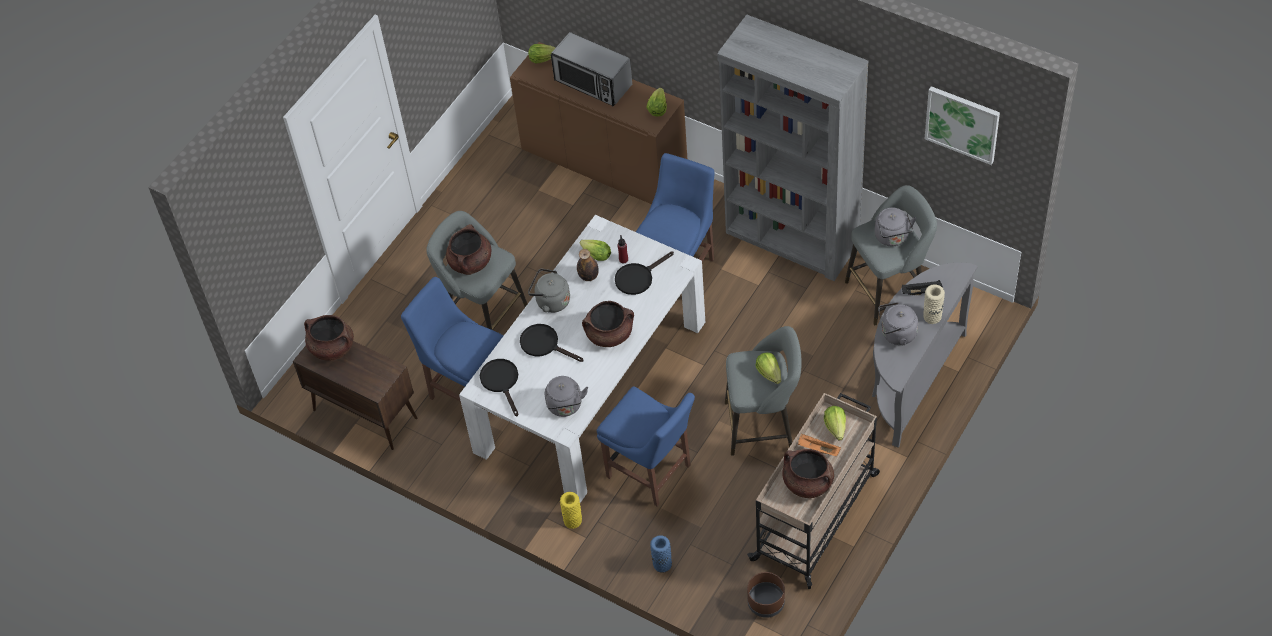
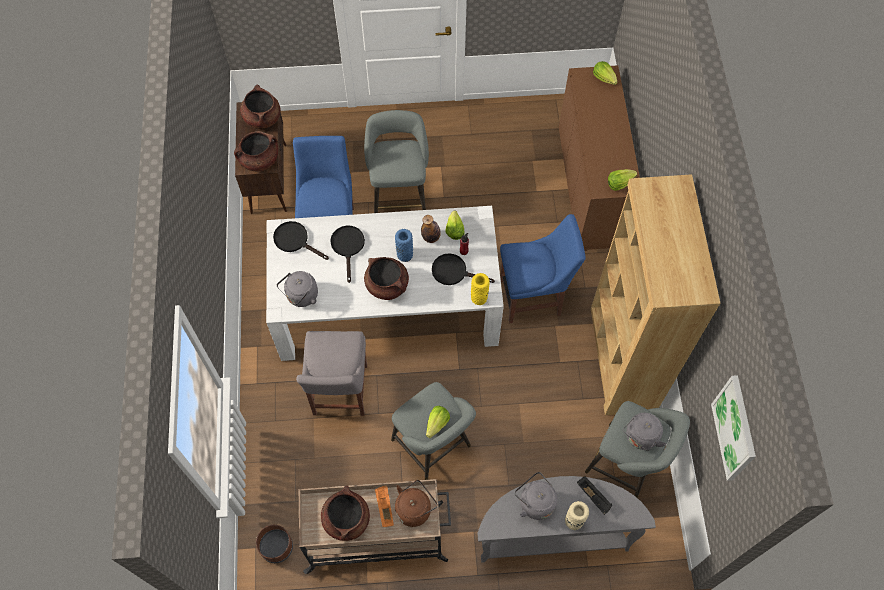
camera: 50 degrees right, 10 degrees up
brown cooking pot [446,224,491,275] -> brown cooking pot moved to [234,131,278,171]
black frying pan [480,359,519,416] -> black frying pan turned 90 degrees counterclockwise [273,221,329,260]
grey kettle [528,269,570,313] -> none
microwave [551,32,632,106] -> none
yellow vase [560,492,582,529] -> yellow vase moved to [471,273,490,305]
blue chair [597,386,695,506] -> grey chair [296,331,367,416]
blue vase [650,535,672,573] -> blue vase moved to [395,229,413,262]
grey bookcase [717,14,868,281] -> brown bookcase [591,174,721,415]
lettuce [824,406,846,440] -> brown kettle [395,480,438,527]

